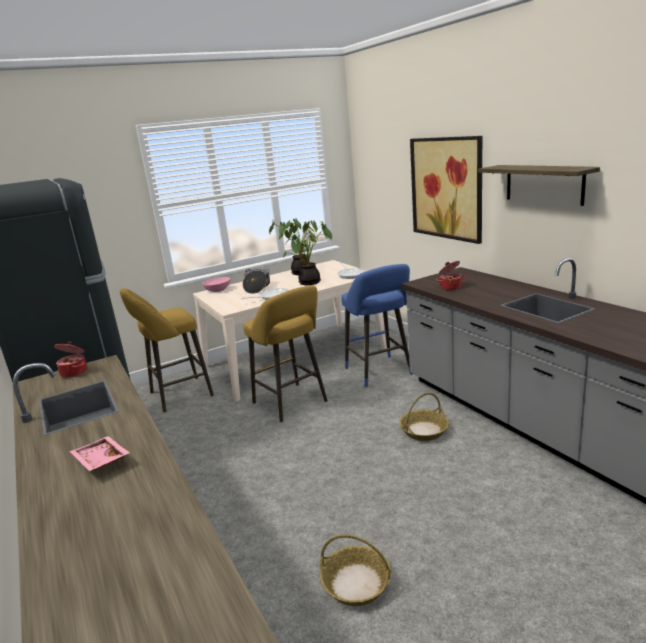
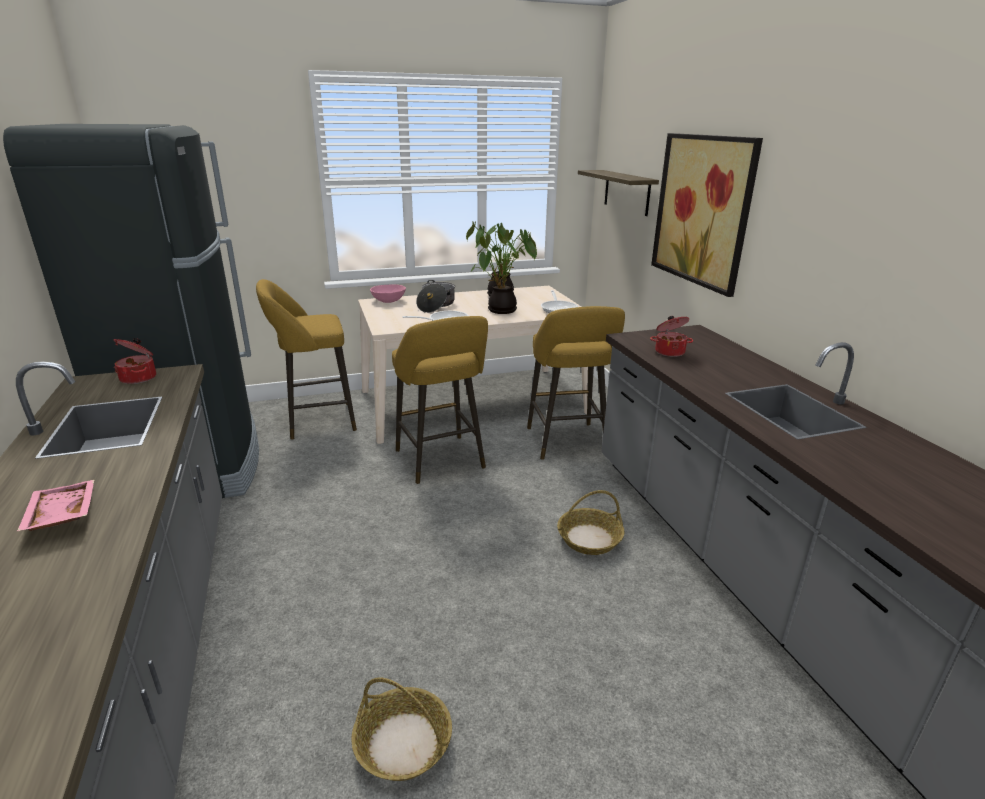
camera: 10 degrees right, 5 degrees up
blue stool [341,264,413,387] -> yellow stool [527,306,625,460]
shelf [478,165,600,206] -> shelf moved to [578,170,659,216]

